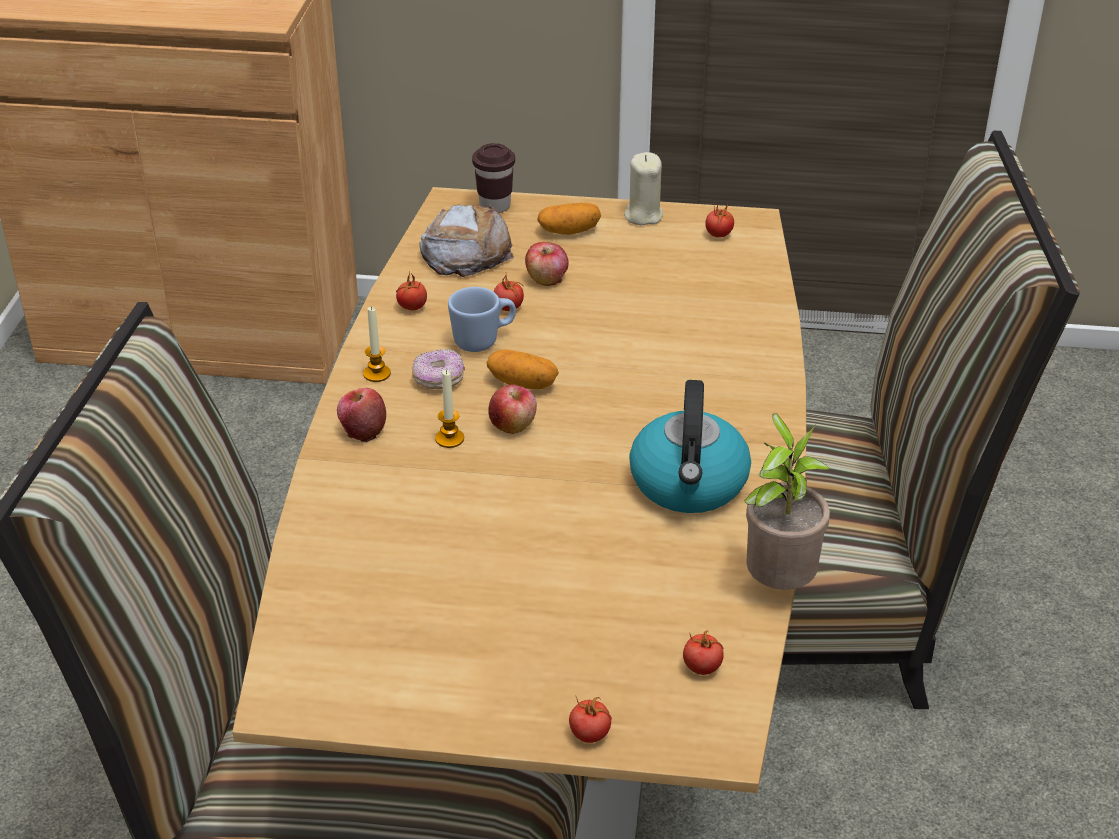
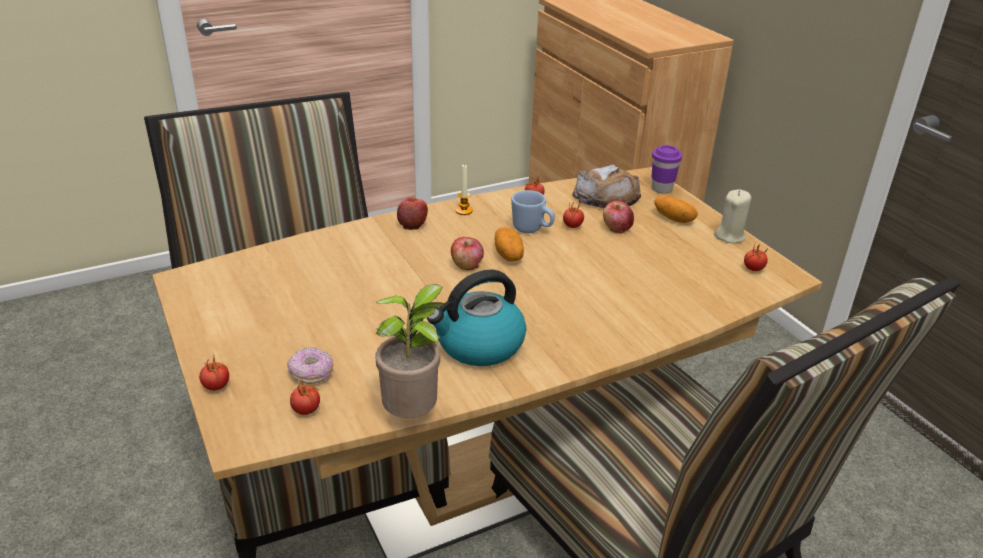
camera: 55 degrees right, 5 degrees down
donut [412,349,465,389] -> donut moved to [287,347,334,384]
candle [435,370,464,448] -> none
brown cup [472,143,515,213] -> purple cup [651,145,682,194]

